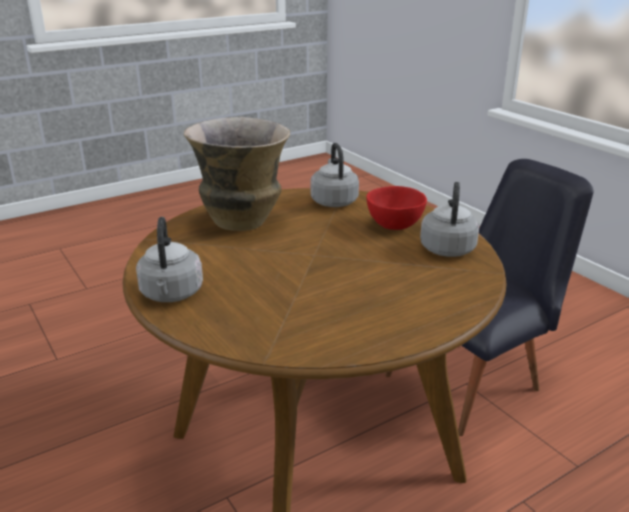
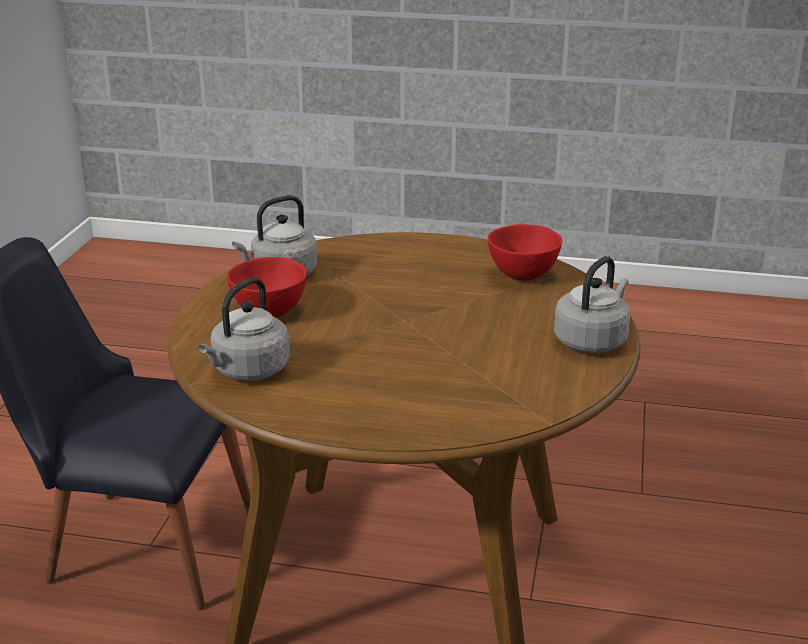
camera: 135 degrees left, 0 degrees up
vase [184,117,290,231] -> none
none -> red bowl [488,224,562,281]

